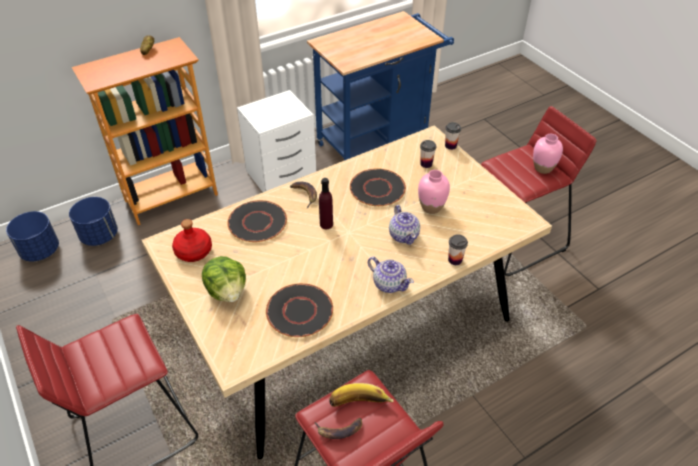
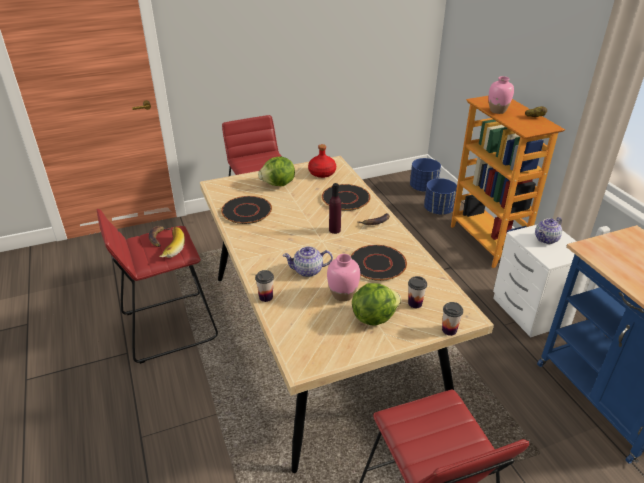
camera: 100 degrees right, 10 degrees down
teapot [368,257,414,293] -> teapot moved to [535,217,562,244]
pink vase [533,134,563,174] -> pink vase moved to [489,76,514,114]
none -> lettuce [352,283,401,326]

